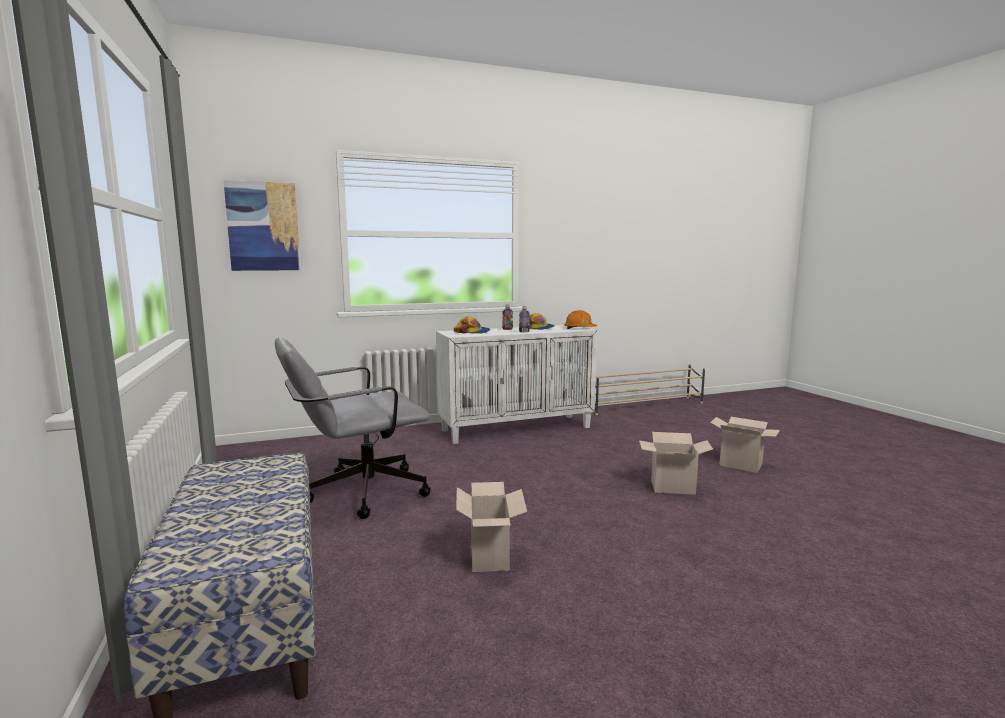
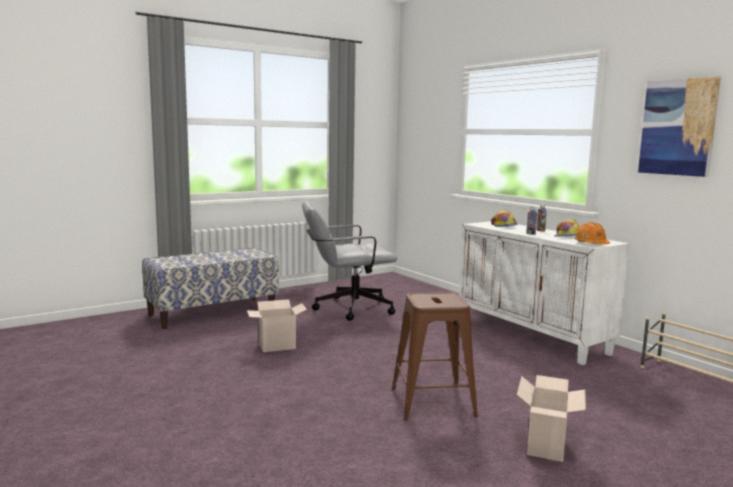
camera: 75 degrees right, 0 degrees up
picture [223,180,301,271] -> picture moved to [638,76,721,177]
grey office chair [275,338,431,519] -> grey office chair turned 60 degrees counterclockwise [302,201,397,321]
cardboard box [639,432,713,495] -> brown stool [392,292,478,421]

